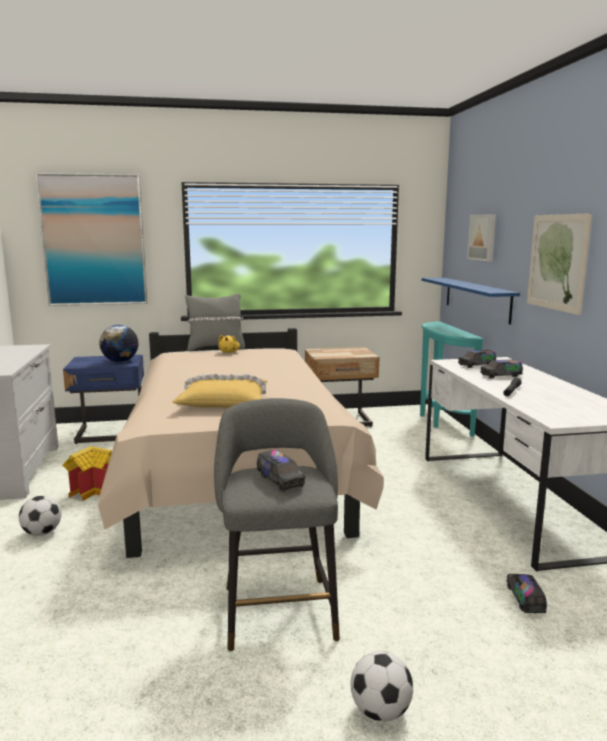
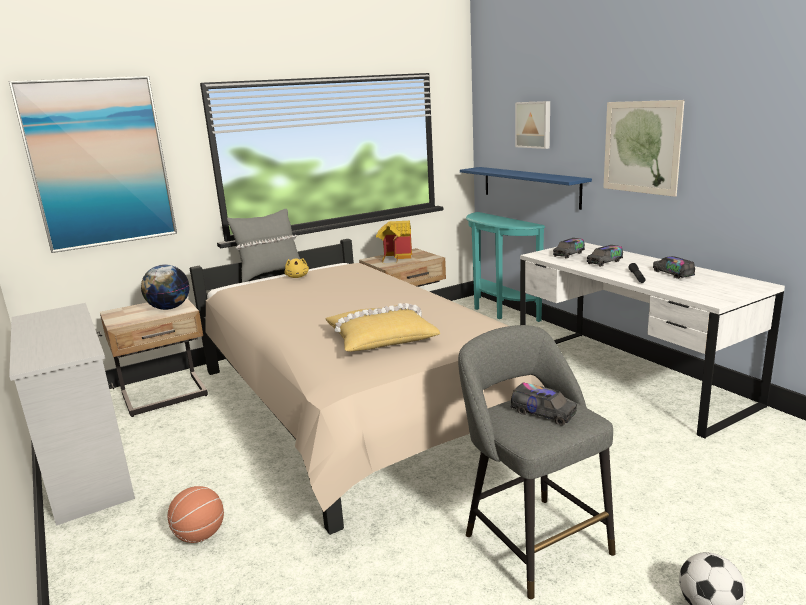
camera: 20 degrees left, 5 degrees up
football [19,496,61,536] -> basketball [168,486,224,543]
toy house [62,446,112,501] -> toy house moved to [376,221,412,263]
blue nightstand [63,355,144,444] -> beige nightstand [100,298,208,417]
toy truck [506,574,547,613] -> toy truck moved to [653,256,695,279]

